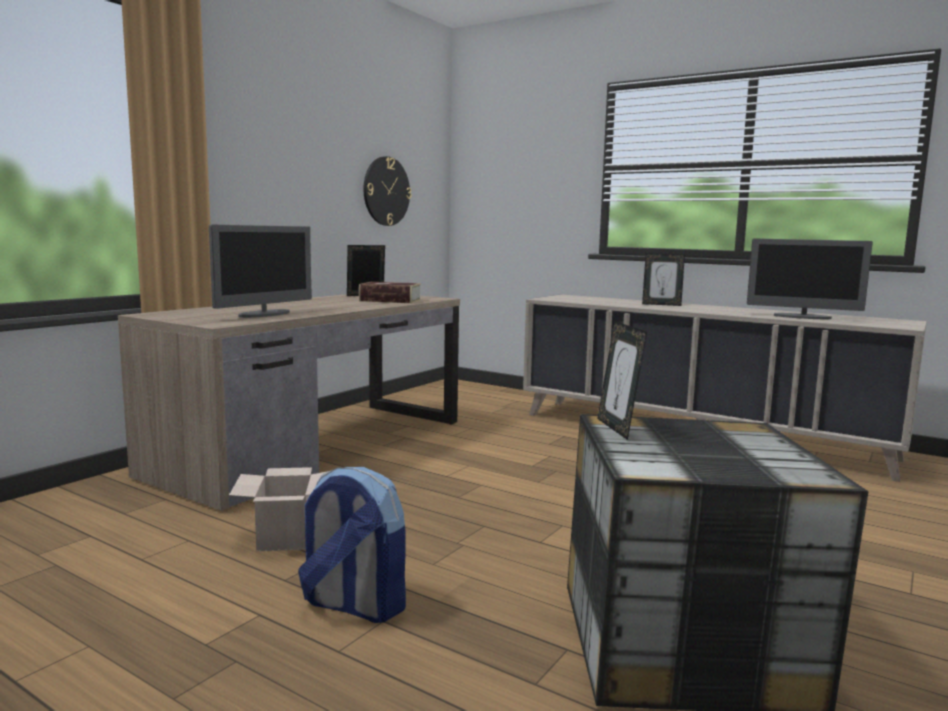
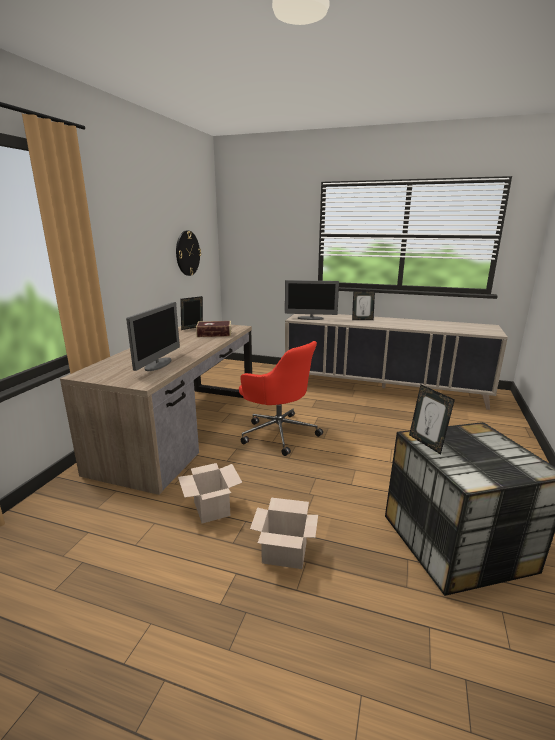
camera: 15 degrees left, 10 degrees up
backpack [298,467,406,623] -> cardboard box [250,498,318,569]
monitor [747,238,873,319] -> monitor moved to [285,280,339,320]
none -> red office chair [239,341,323,456]

